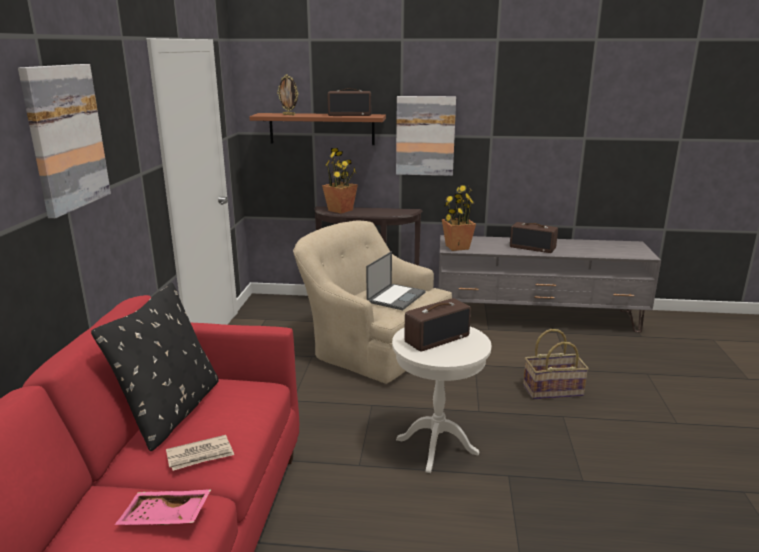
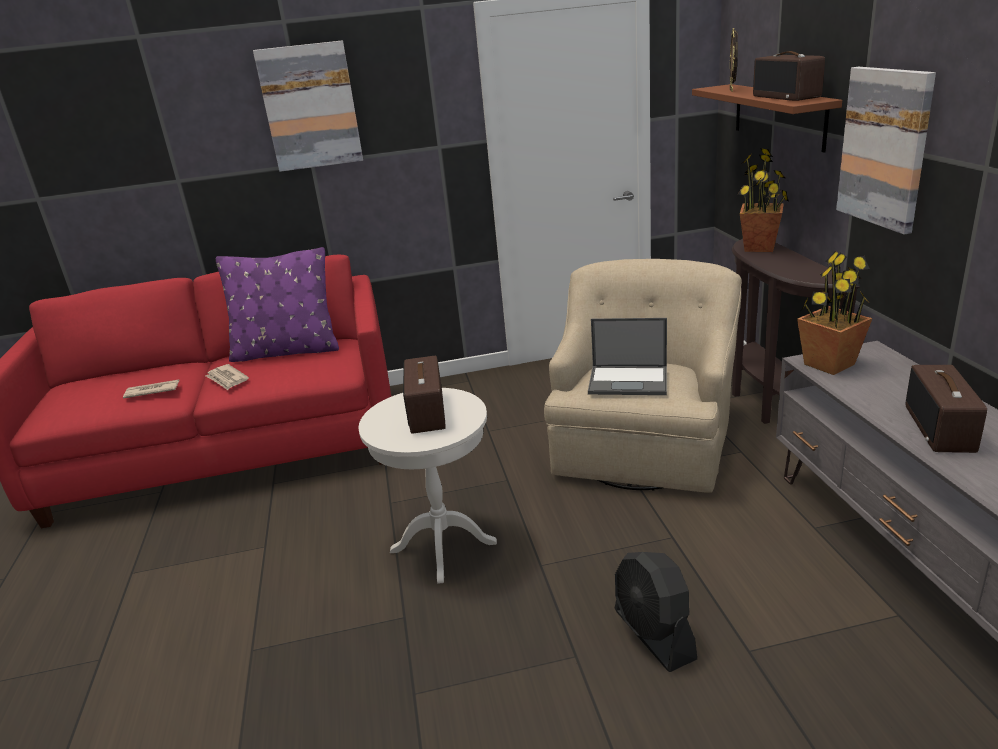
camera: 75 degrees right, 5 degrees up
black pillow [91,282,219,451] -> purple pillow [216,247,339,362]
pink tray [115,489,212,525] -> newspaper [123,379,179,398]
radio [404,298,471,352] -> radio turned 45 degrees clockwise [403,356,446,434]
basket [523,329,589,400] -> black fan [615,552,697,672]

